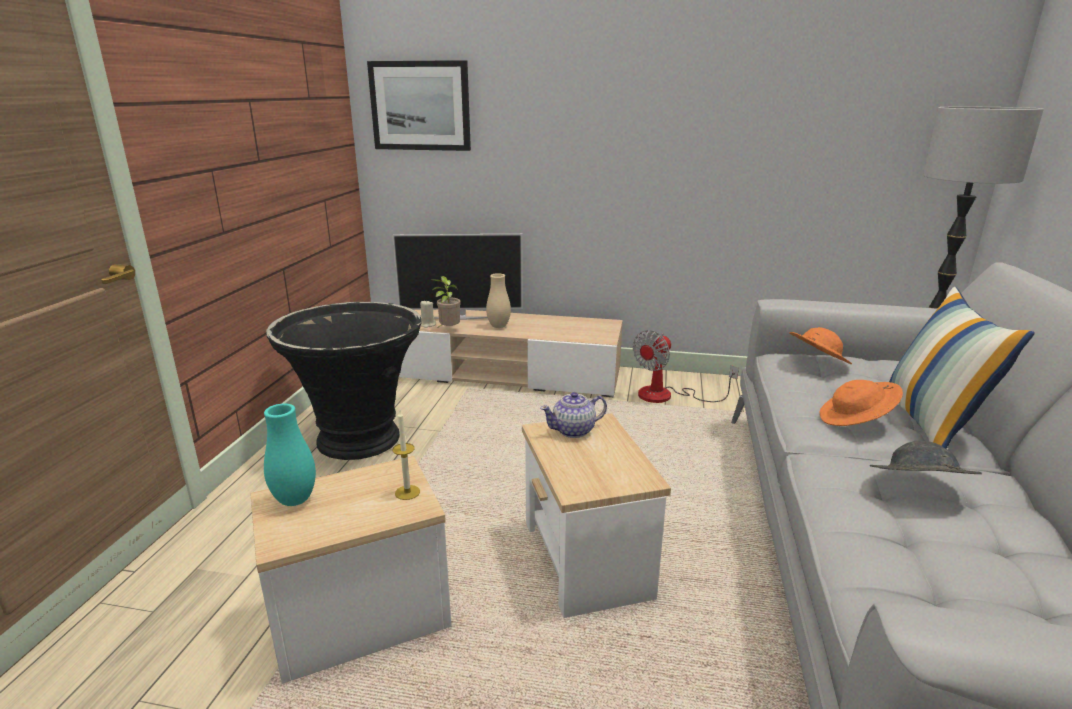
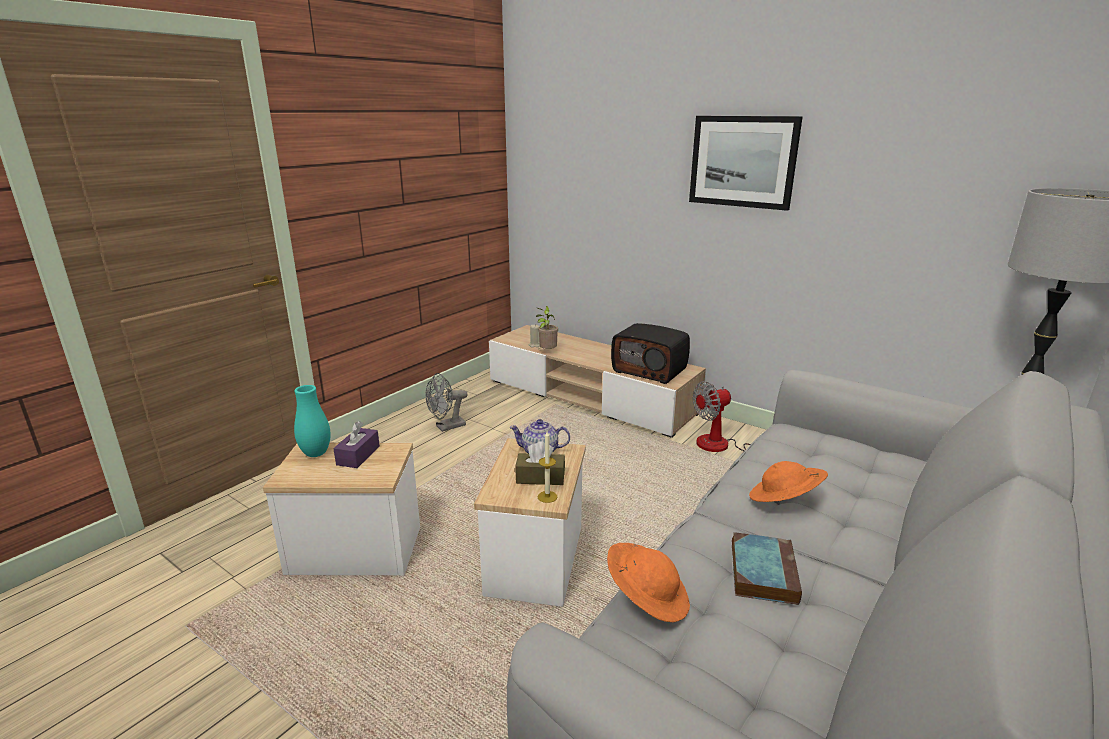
camera: 25 degrees right, 0 degrees up
black planter [266,302,422,460] -> grey fan [426,373,468,432]
picture [367,60,471,151] -> picture moved to [689,116,803,211]
television [392,234,523,320] -> none
candle [393,411,420,500] -> candle moved to [537,431,558,503]
beige vase [486,273,511,328] -> none
orange hat [789,327,852,364] -> orange hat moved to [607,543,690,622]
grey hat [870,441,982,474] -> book [732,532,802,605]
pillow [889,287,1035,449] -> none
none -> purple tissue box [333,421,380,468]
none -> brown tissue box [515,441,565,485]
none -> radio [611,323,690,384]

